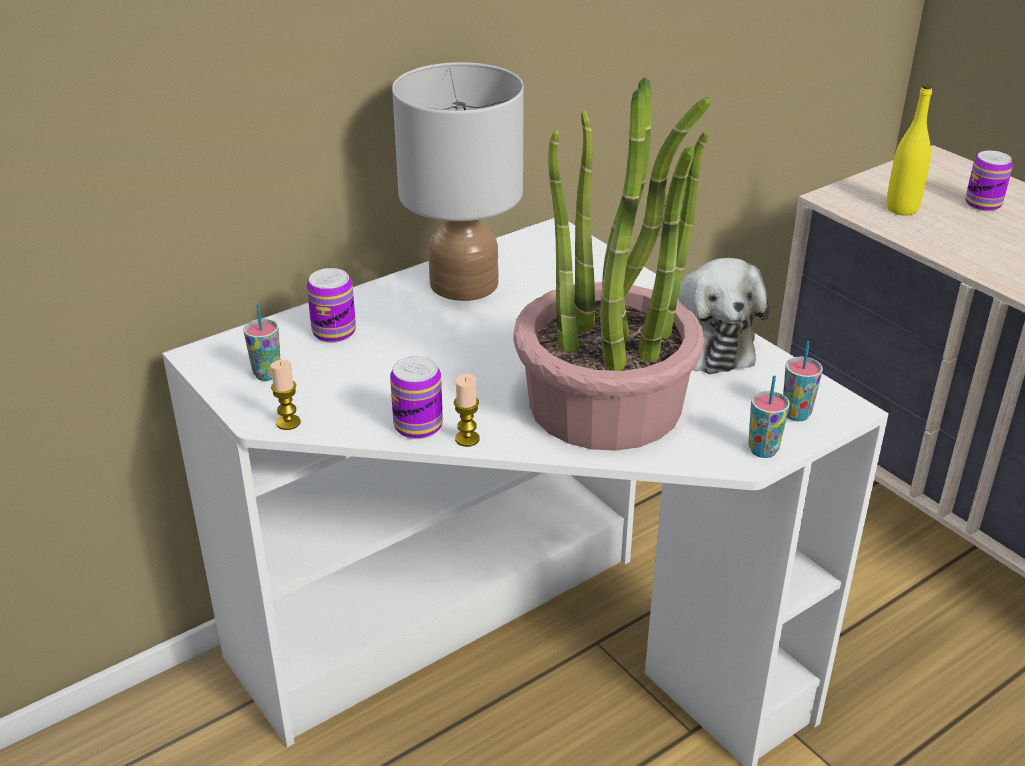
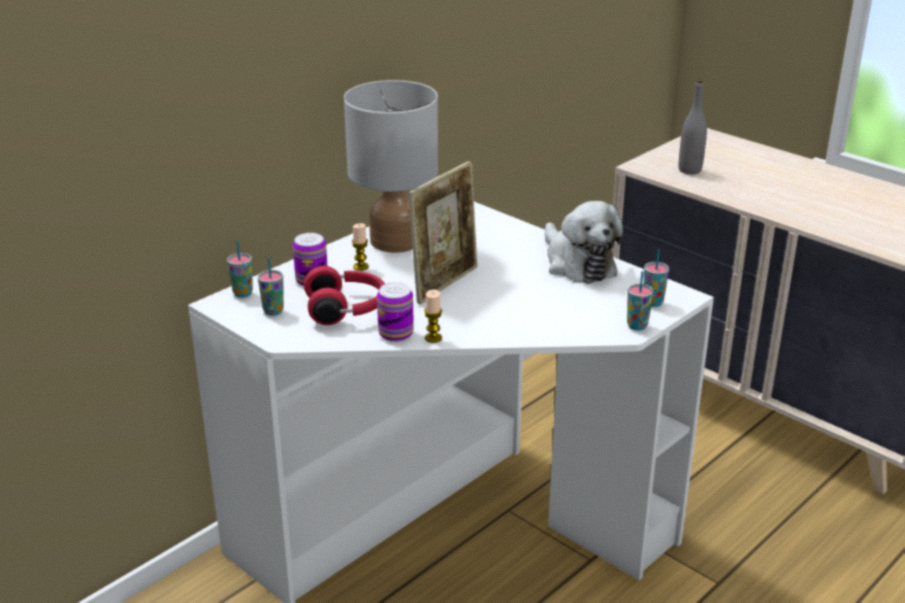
camera: 10 degrees left, 5 degrees down
candle [271,359,301,430] -> candle moved to [352,223,369,271]
potted plant [513,77,711,451] -> none
yellow bottle [886,84,932,216] -> grey bottle [679,79,707,175]
can [966,151,1013,212] -> none
none -> cup [227,240,253,298]
none -> red headphones [304,266,385,325]
none -> picture frame [408,161,478,305]

